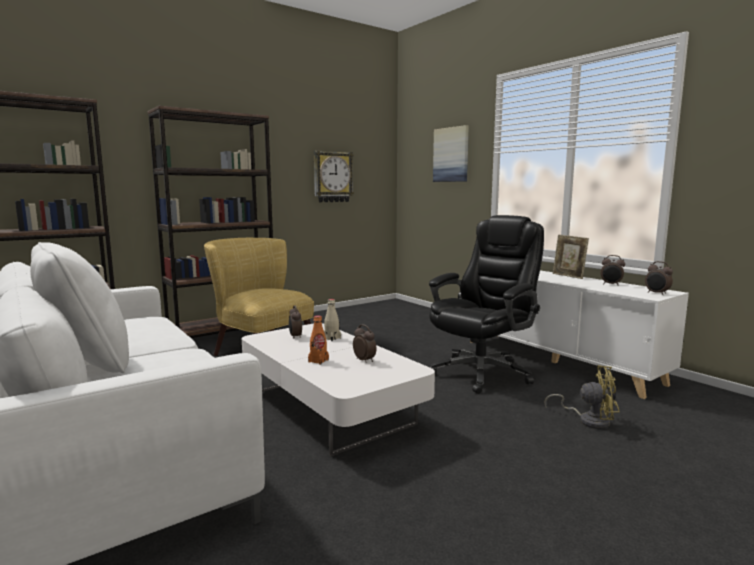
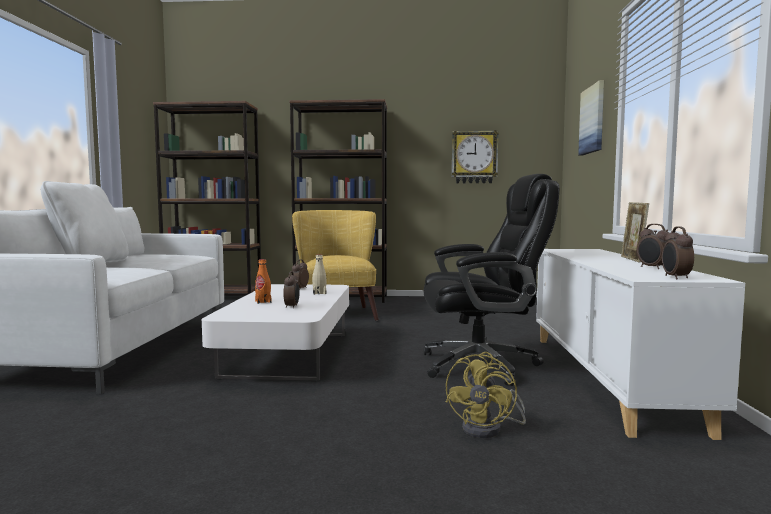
camera: 40 degrees right, 5 degrees down
yellow fan [545,365,619,429] -> yellow fan turned 60 degrees clockwise [446,352,526,438]

